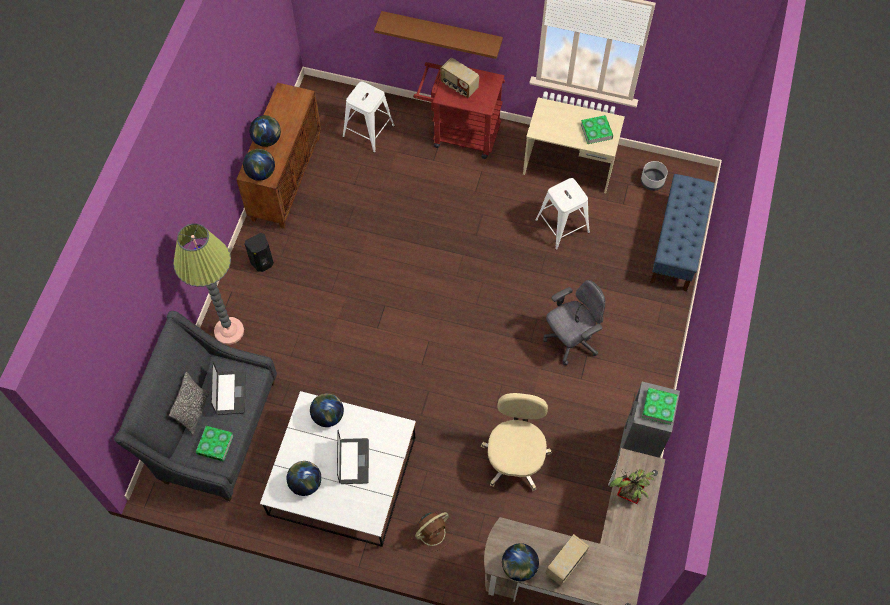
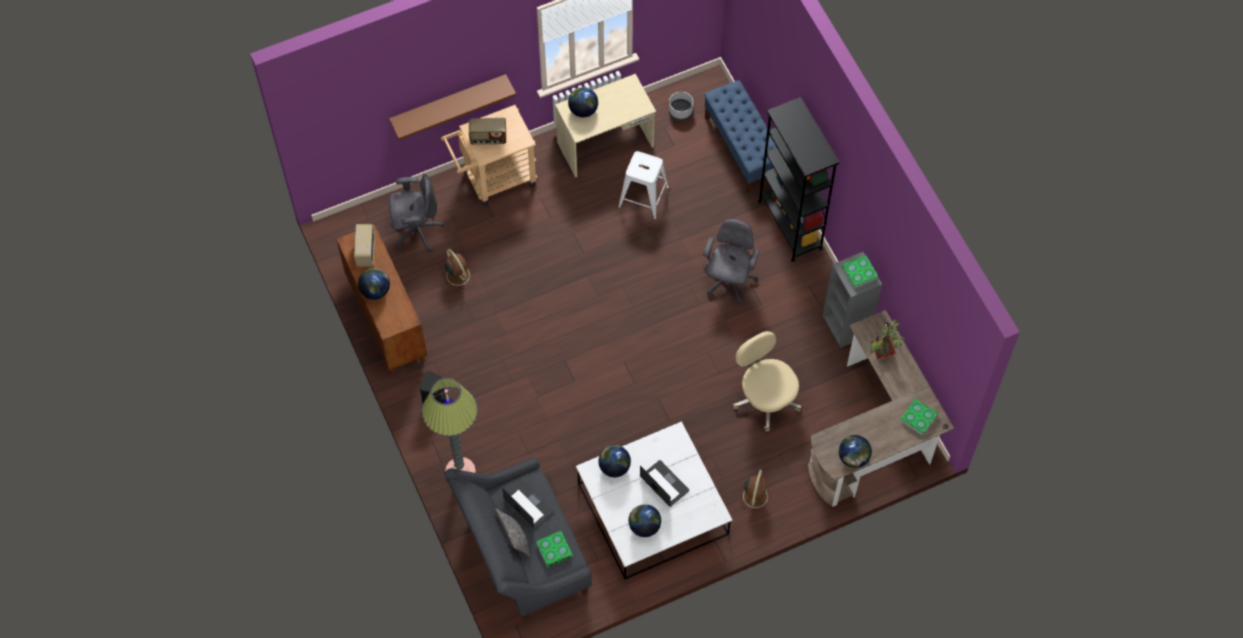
camera: 40 degrees left, 0 degrees up
globe [243,149,275,181] -> globe moved to [568,87,598,117]
white stool [343,81,395,153] -> grey office chair [389,174,444,252]
red cart [413,62,505,159] -> beige cart [441,105,537,206]
radio [545,534,589,586] -> radio moved to [354,224,375,267]
book [581,115,613,144] -> book moved to [900,399,938,436]
none -> brown fan [439,249,475,292]
none -> black bookcase [758,97,839,262]

